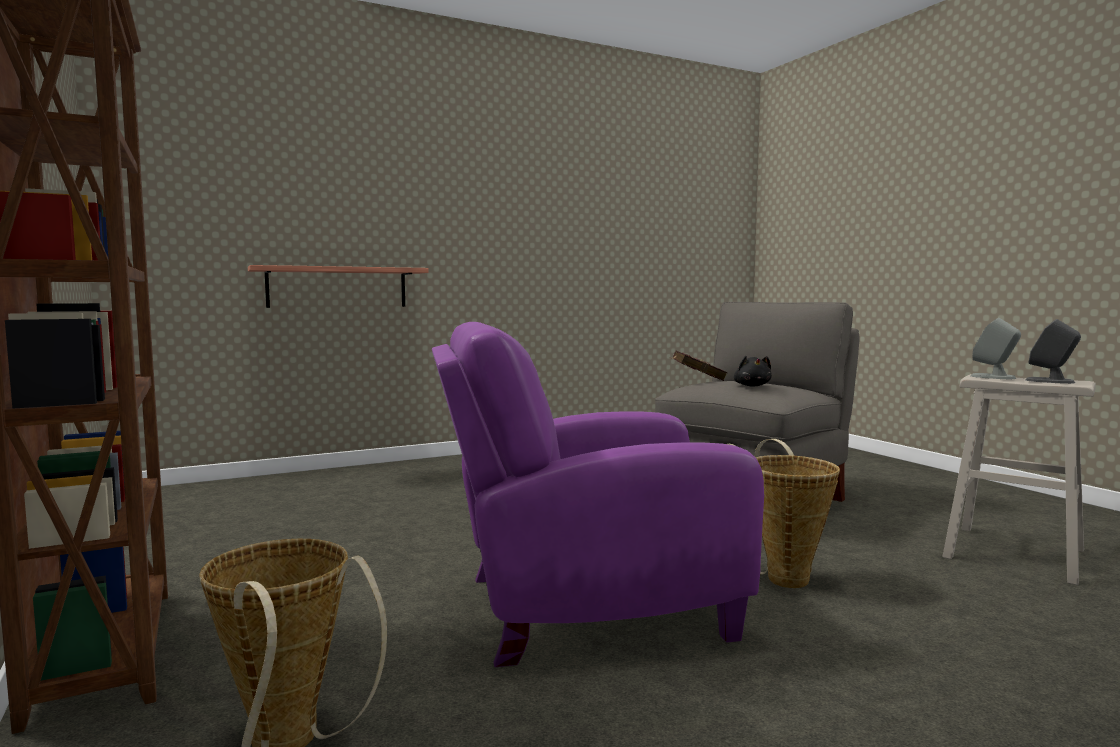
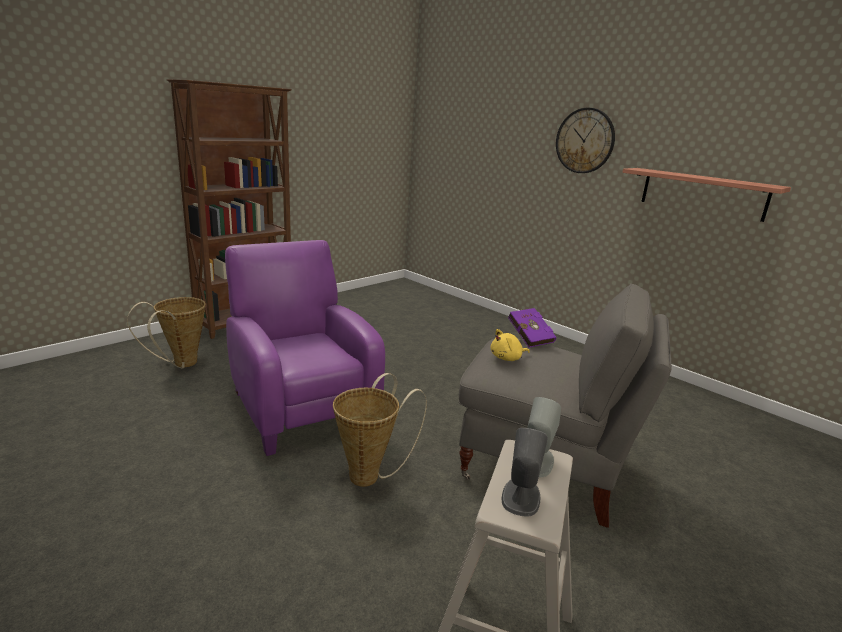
camera: 70 degrees right, 15 degrees up
shelf [248,265,429,308] -> shelf moved to [622,168,791,222]
red book [669,351,728,381] -> purple book [508,308,556,348]
black plush toy [734,356,772,387] -> yellow plush toy [491,329,530,361]
none -> wall clock [556,108,615,173]

